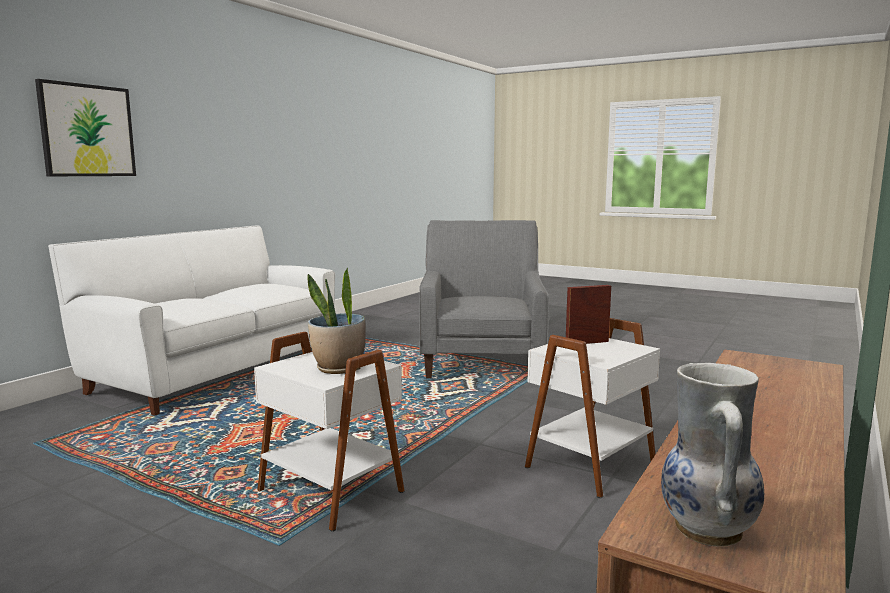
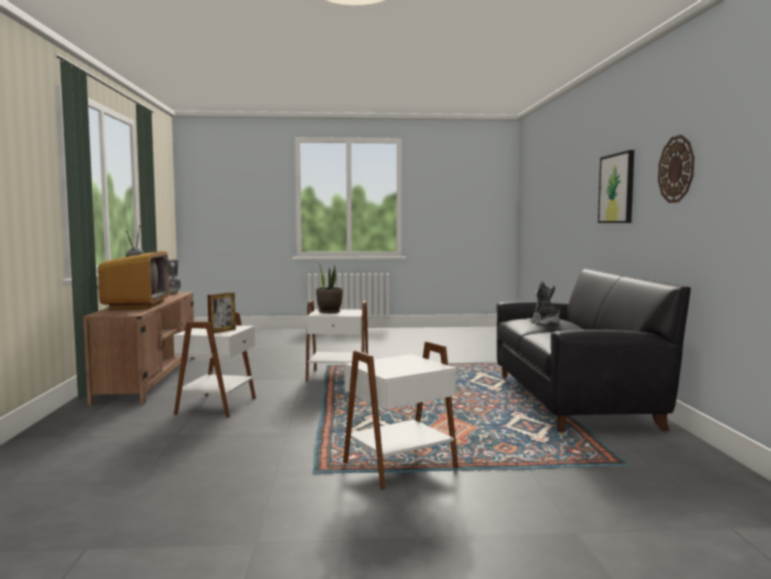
camera: 145 degrees right, 5 degrees down
white sofa [48,226,335,416] -> black sofa [497,268,691,432]
grey armchair [419,220,549,378] -> white side table [343,341,458,490]
none -> television [98,225,169,309]
none -> plush toy [530,281,560,324]
none -> wall clock [658,135,694,203]

